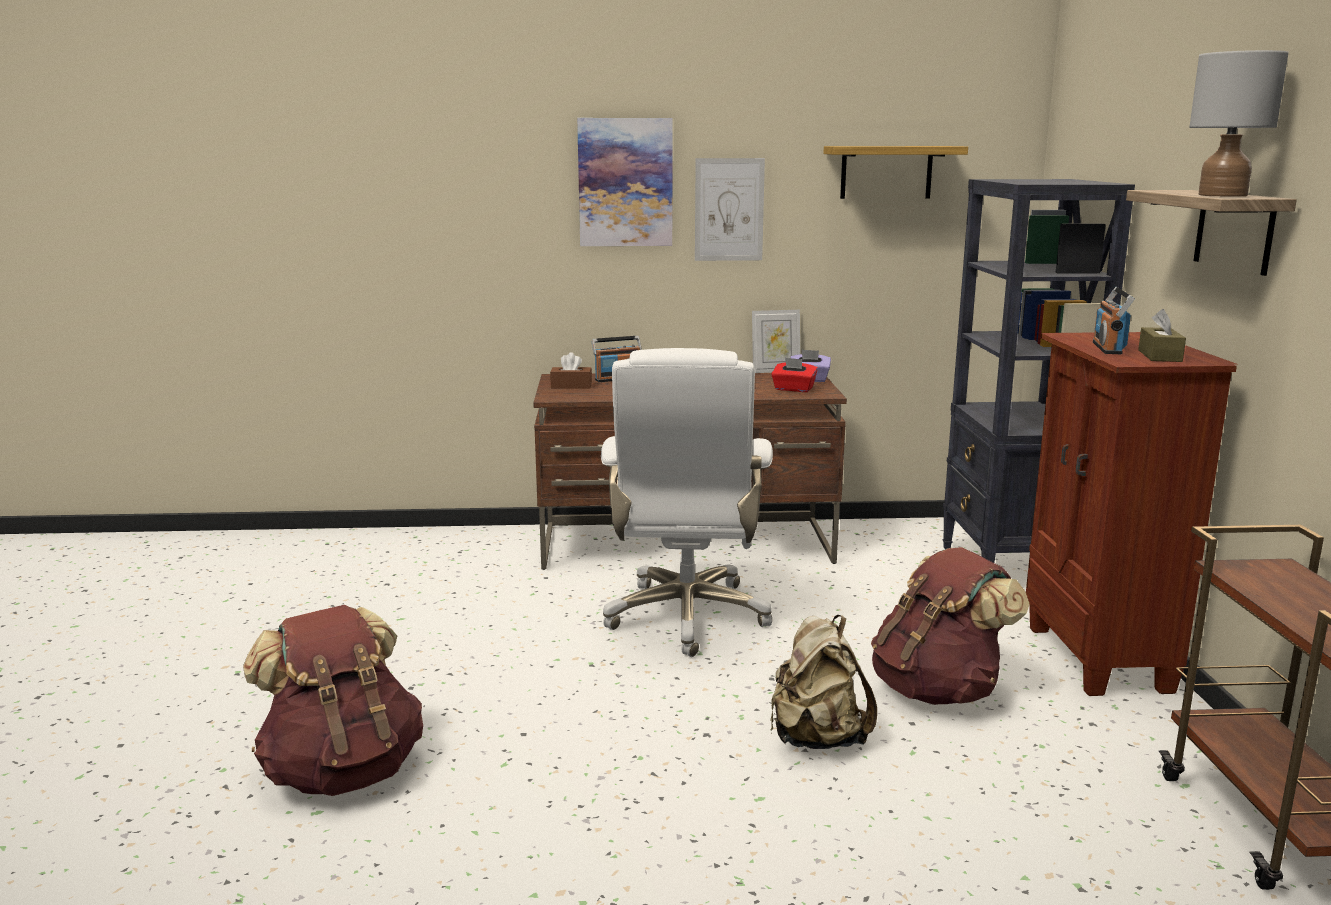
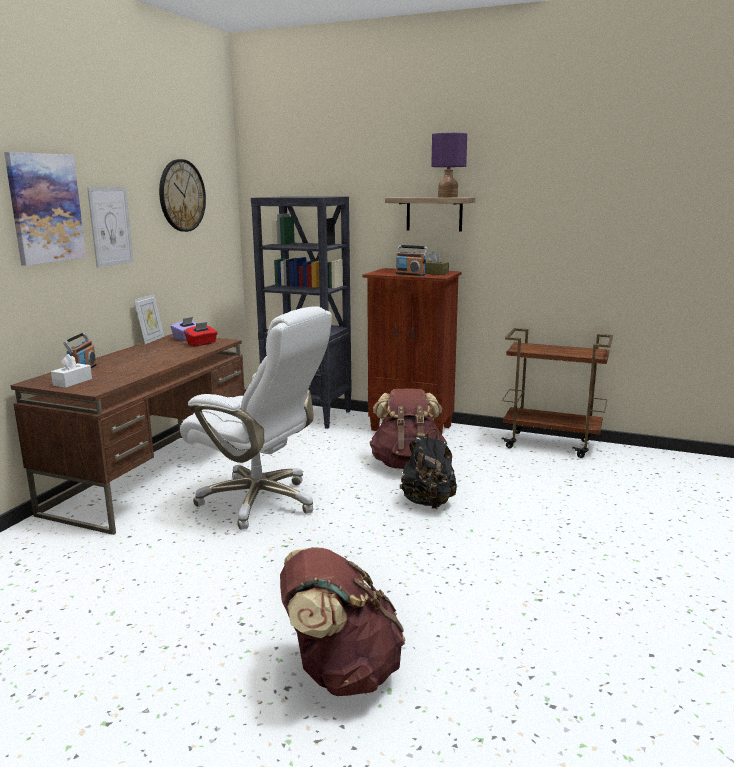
camera: 65 degrees left, 0 degrees up
brown tissue box [550,353,592,389] -> white tissue box [51,354,92,388]
beige backpack [770,615,877,749] -> black backpack [400,429,457,509]
shelf [823,146,968,199] -> wall clock [159,159,206,232]
grey table lamp [1189,50,1289,197] -> purple table lamp [431,133,467,197]

